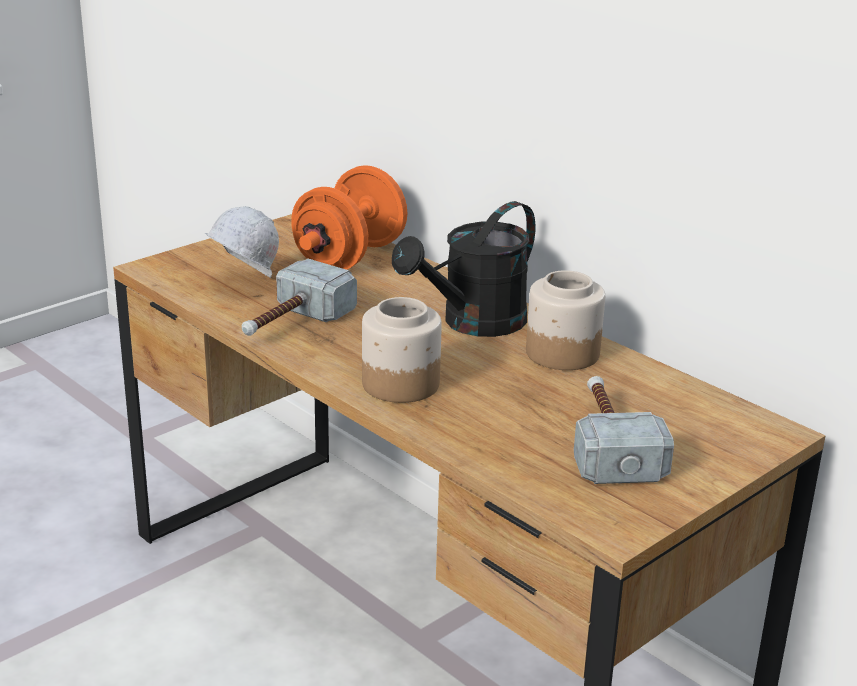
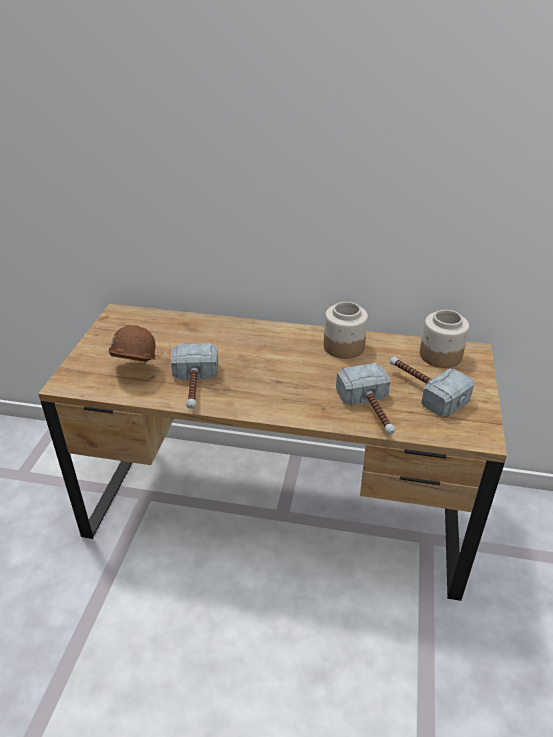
camera: 35 degrees left, 10 degrees up
white hard hat [205,206,279,278] -> brown hard hat [108,325,156,362]
orange dumbbell [291,165,407,270] -> none
jar [362,297,442,403] -> jar moved to [420,310,469,368]
black watering can [392,201,536,337] -> none
none -> hammer [336,363,396,434]

